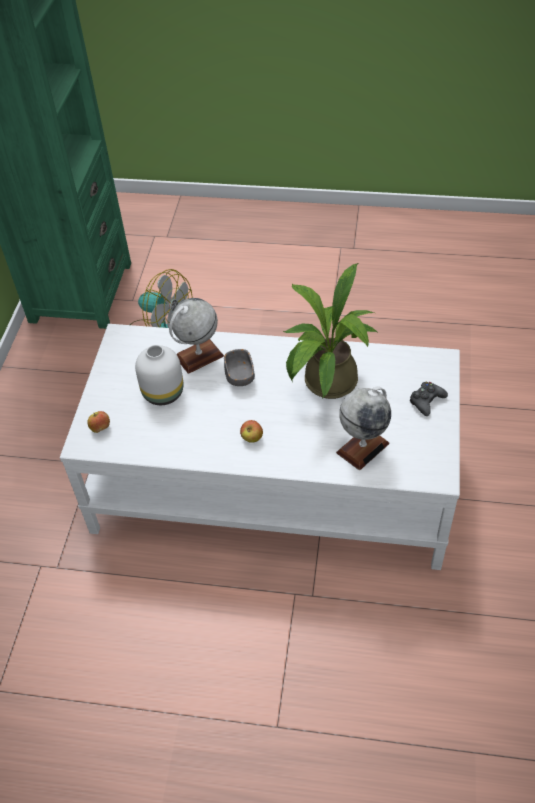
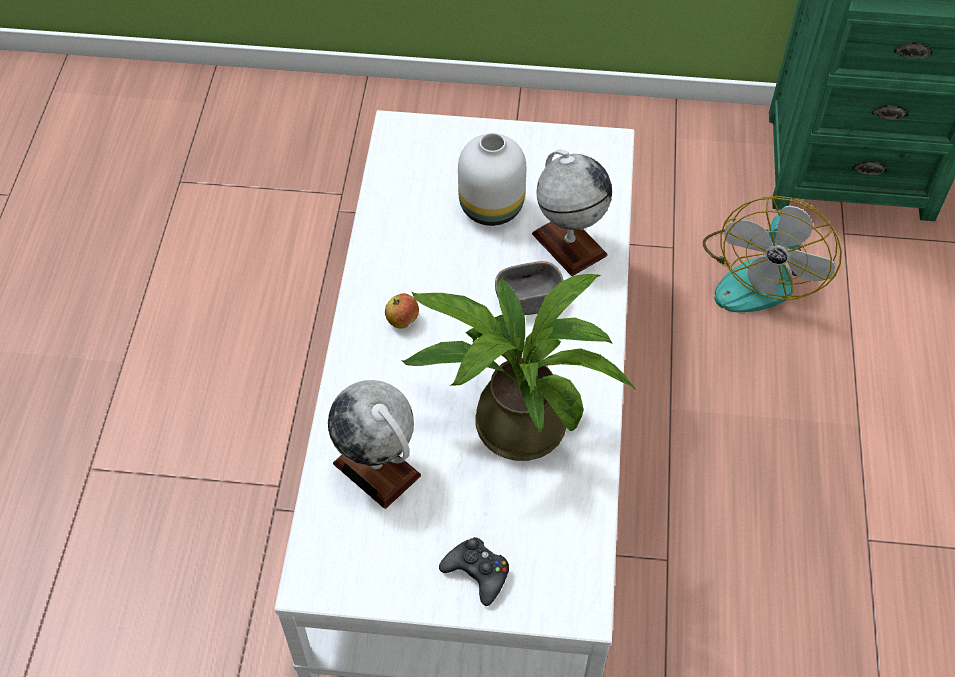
camera: 85 degrees right, 5 degrees up
apple [87,411,110,433] -> none

